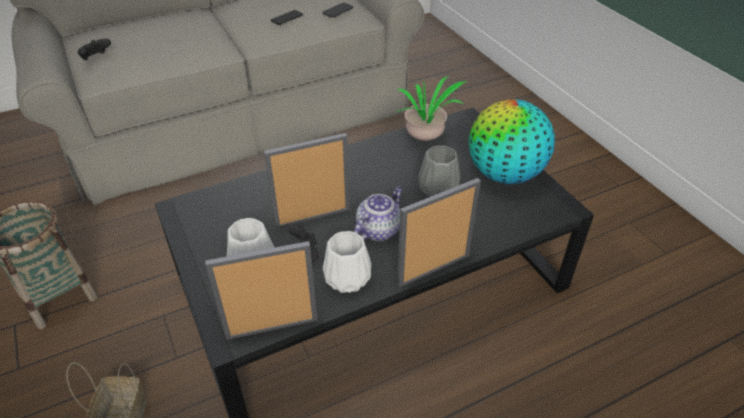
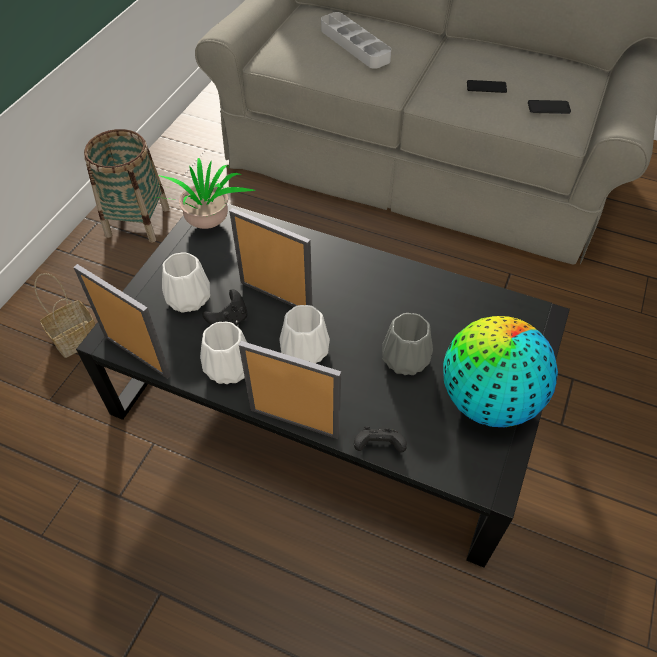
camera: 50 degrees right, 10 degrees up
black game controller [78,38,111,60] -> black game controller moved to [354,426,407,453]
teapot [354,186,403,241] -> white vase [279,305,330,364]
potted plant [396,76,467,141] -> potted plant moved to [150,158,255,229]
none -> grey tray [321,12,391,69]

